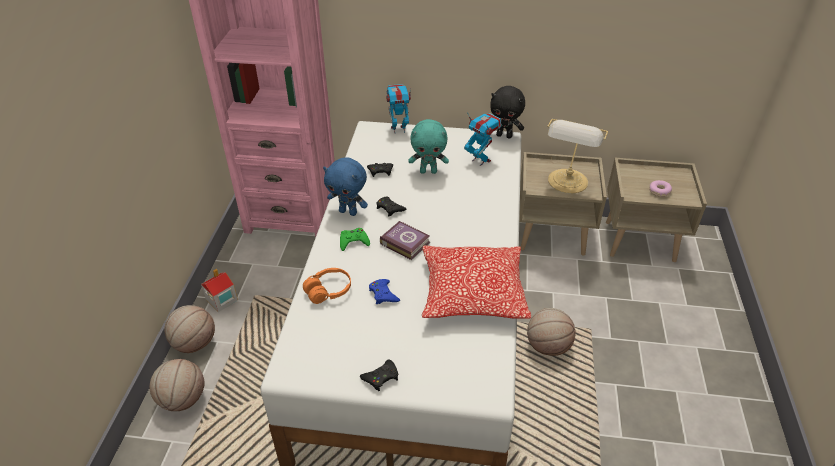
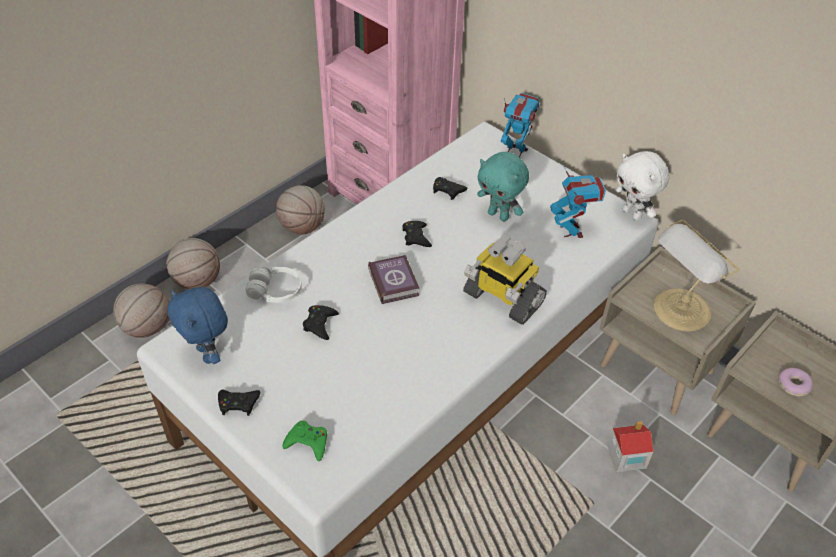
camera: 35 degrees right, 5 degrees up
toy house [201,269,238,312] -> toy house moved to [607,421,654,472]
orange headphones [303,268,351,304] -> white headphones [245,267,302,303]
blue plush toy [323,157,368,216] -> blue plush toy moved to [168,287,228,364]
green game controller [340,228,370,251] -> green game controller moved to [282,421,327,461]
blue game controller [369,279,400,304] -> black game controller [303,305,339,340]
pillow [422,245,531,319] -> none
black plush toy [490,86,525,138] -> white plush toy [615,151,670,221]
basketball [527,308,576,356] -> basketball moved to [276,185,325,235]
none -> toy robot [463,235,547,325]

